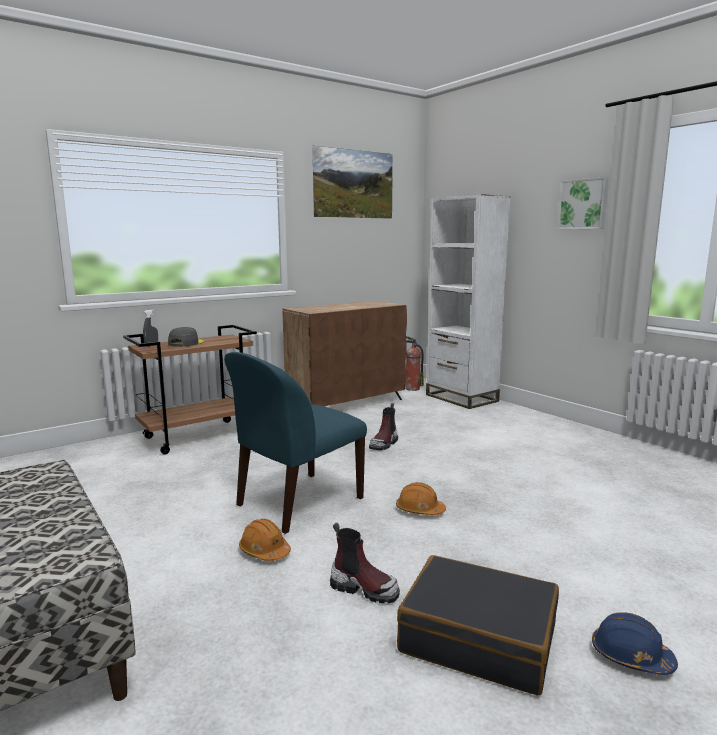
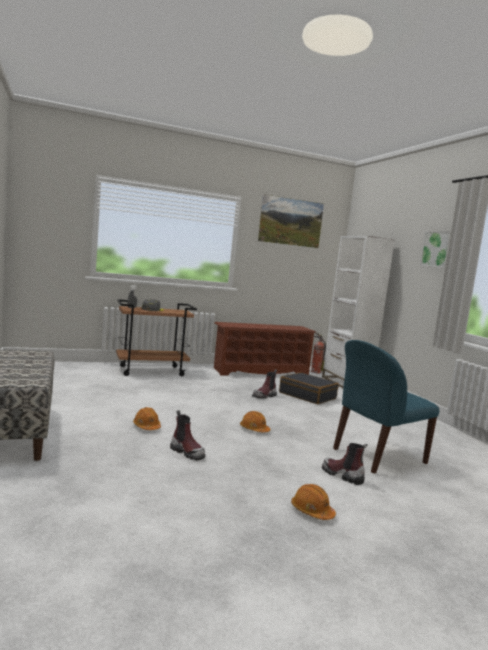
camera: 15 degrees right, 5 degrees down
blue chair [224,352,367,534] -> blue chair moved to [333,340,439,473]
brown cabinet [282,301,407,406] -> brown shoe rack [214,322,316,375]
black suitcase [397,555,559,696] -> black suitcase moved to [279,372,339,404]
blue hard hat [592,612,678,675] -> orange hard hat [291,484,336,520]
none -> boot [322,443,367,485]

